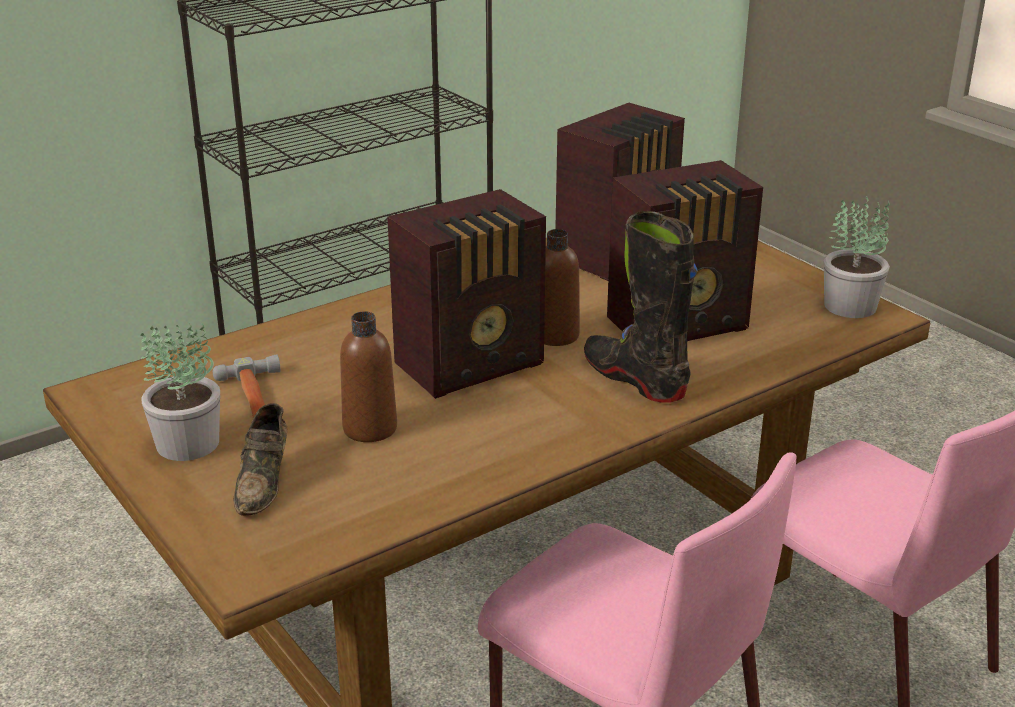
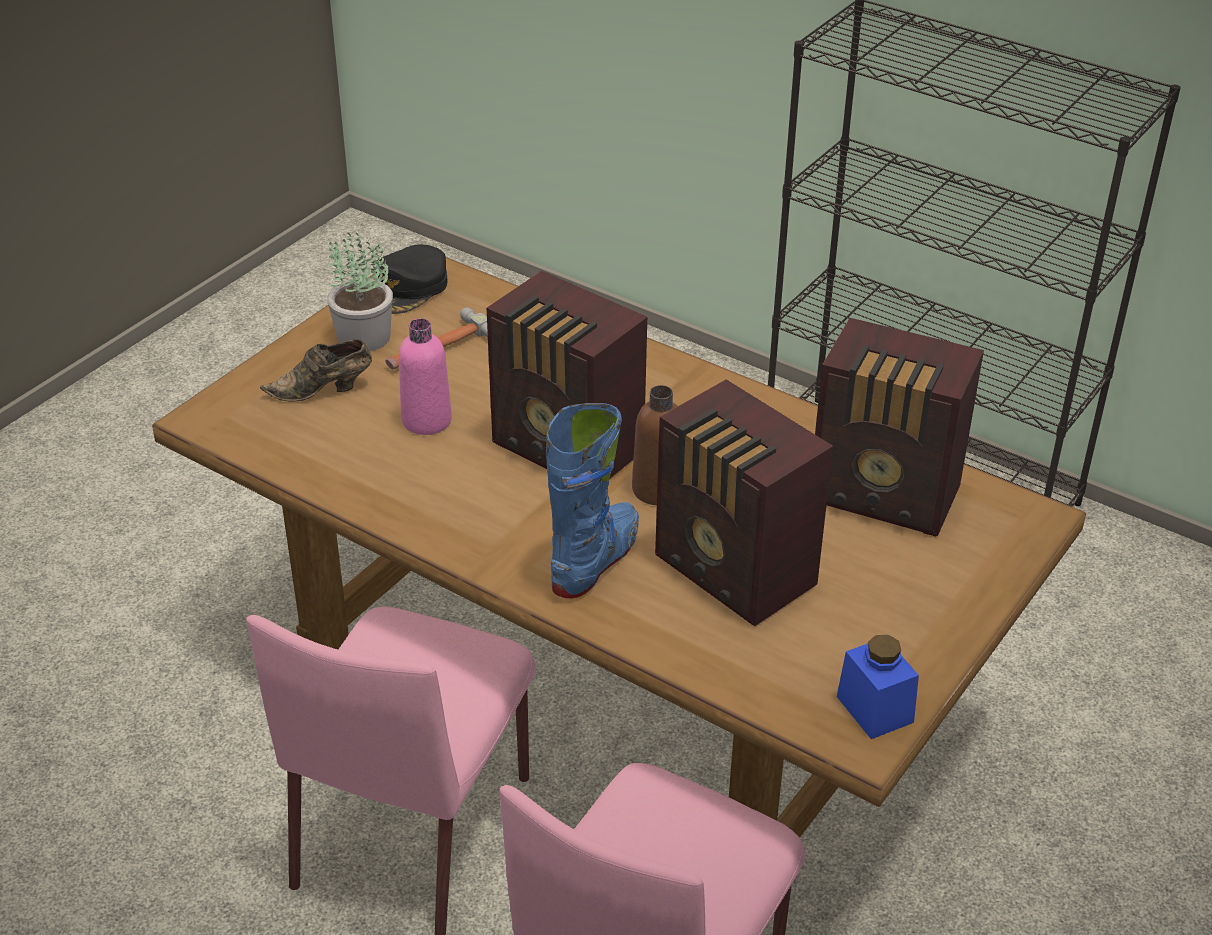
camera: 70 degrees right, 10 degrees up
brown bottle [340,311,397,442] -> pink bottle [399,318,452,435]
black boot [584,211,698,403] -> blue boot [546,403,639,598]
potted plant [824,196,890,318] -> blue jar [837,635,919,739]
none -> black cap [376,244,448,314]

